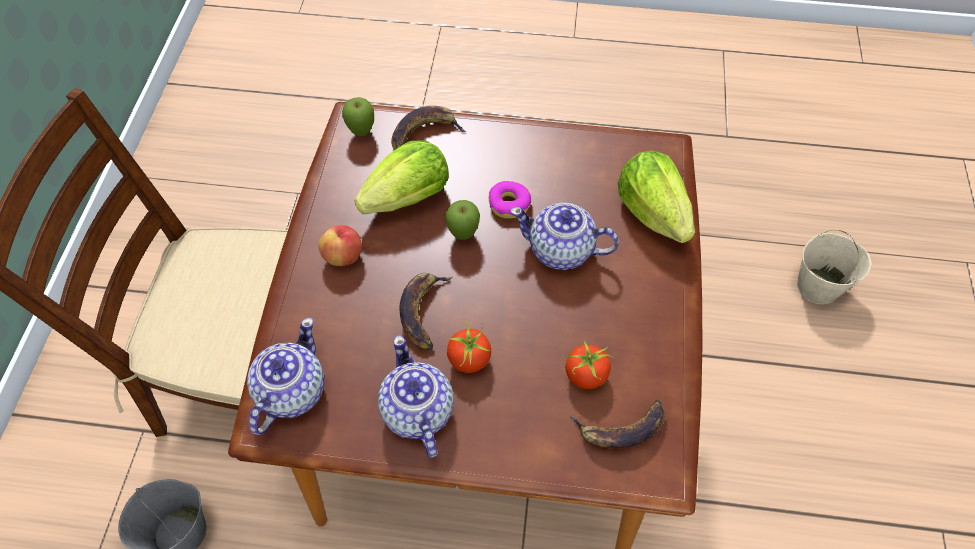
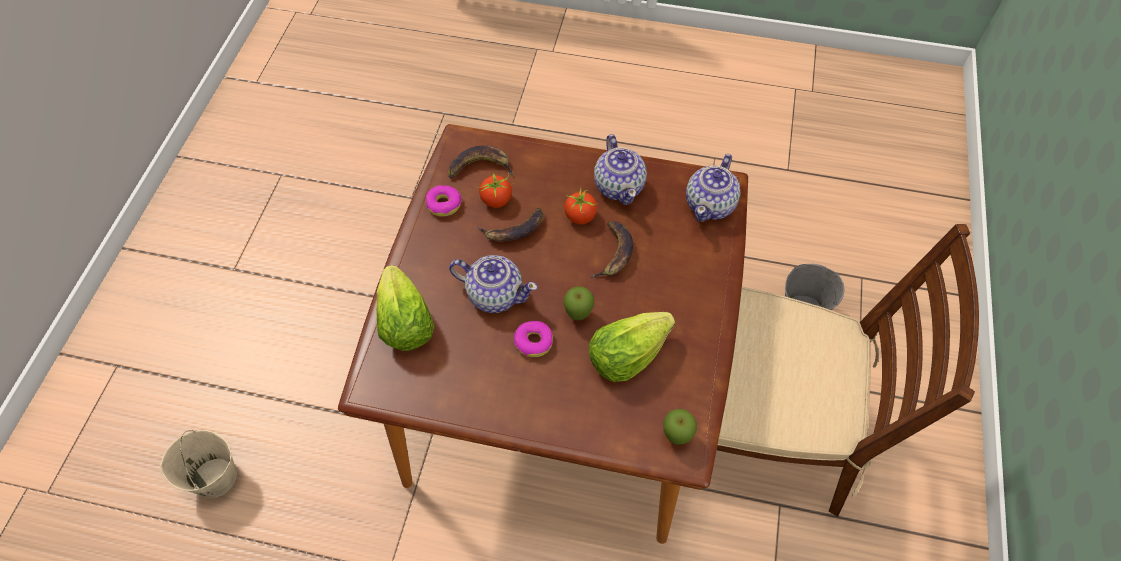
camera: 175 degrees left, 0 degrees up
apple [319,225,362,266] -> none
banana [391,106,466,150] -> banana moved to [477,208,544,242]
none -> donut [426,185,461,217]

